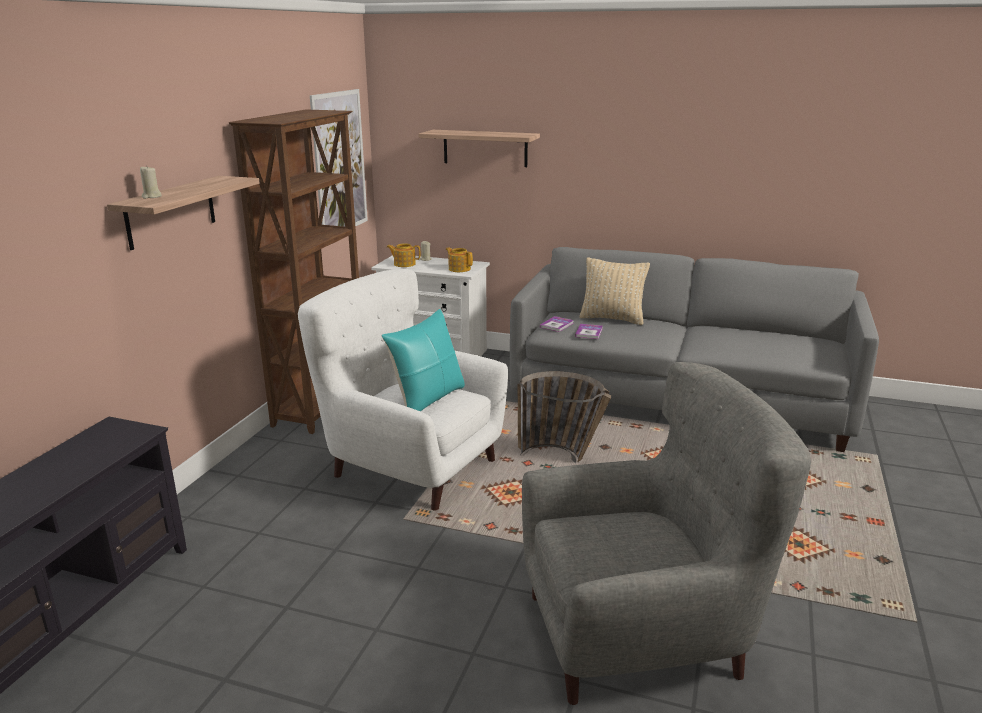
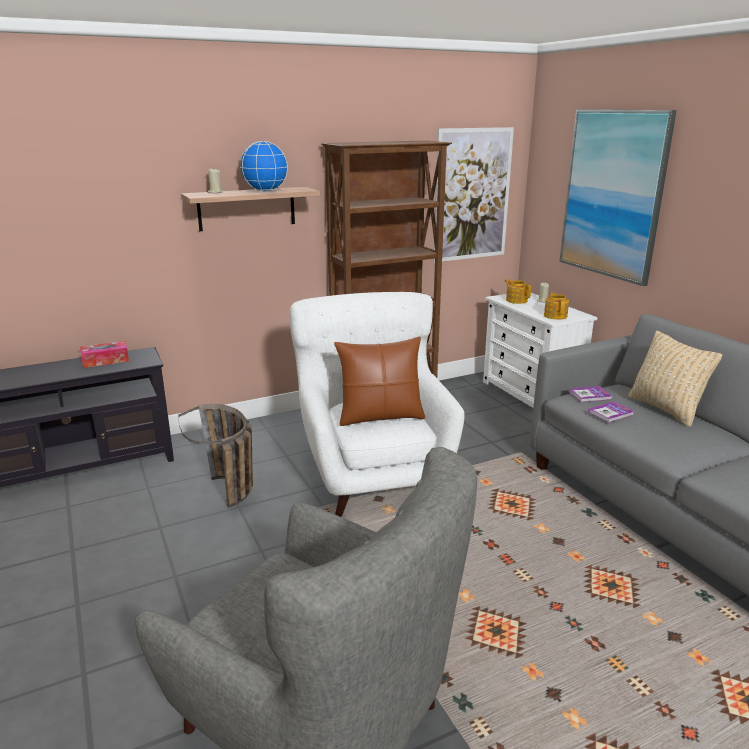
camera: 45 degrees right, 0 degrees up
turquoise pillow [382,309,465,412] -> brown pillow [334,337,425,426]
shelf [419,130,540,167] -> picture [559,110,677,286]
basket [518,371,611,463] -> basket moved to [178,404,253,508]
none -> tissue box [80,341,129,368]
none -> globe [240,141,288,192]

